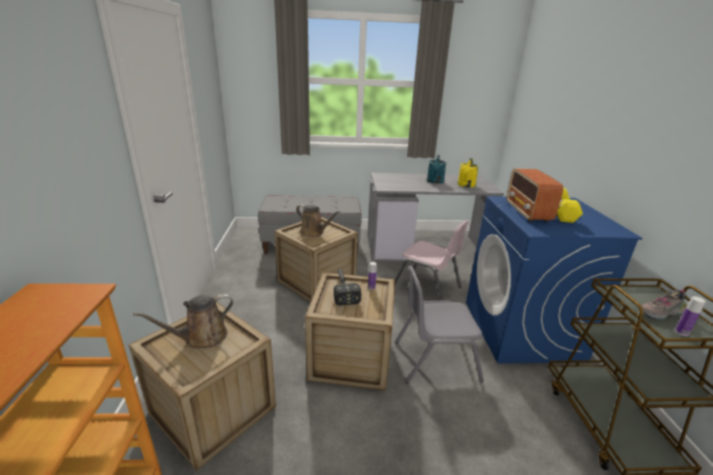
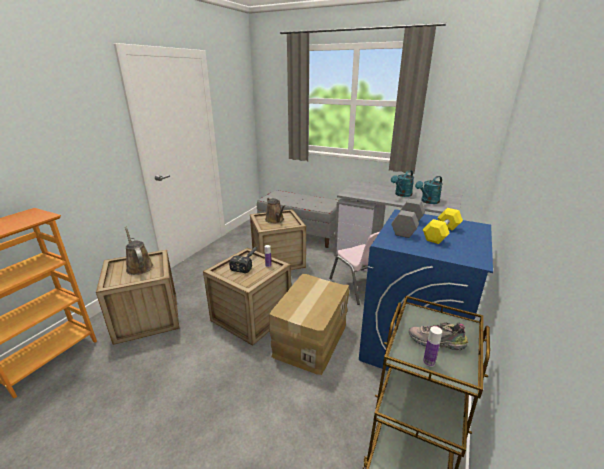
camera: 30 degrees right, 0 degrees up
brown watering can [133,294,233,349] -> brown watering can turned 60 degrees clockwise [125,227,153,275]
grey chair [395,266,484,383] -> cardboard box [269,274,349,375]
yellow watering can [457,158,479,187] -> turquoise watering can [415,176,443,204]
radio [507,169,563,222] -> grey dumbbell [391,199,425,238]

